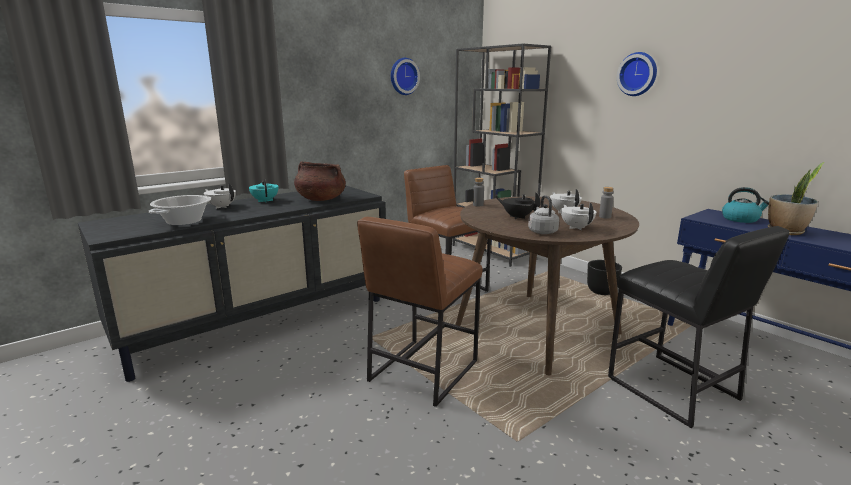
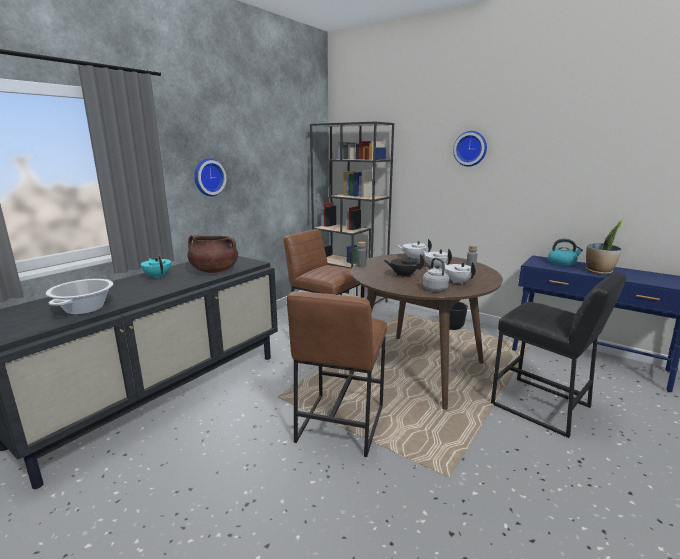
camera: 15 degrees left, 0 degrees up
white teapot [204,183,236,209] -> white teapot moved to [397,239,432,259]
wall clock [391,58,420,95] -> wall clock moved to [194,158,226,196]

